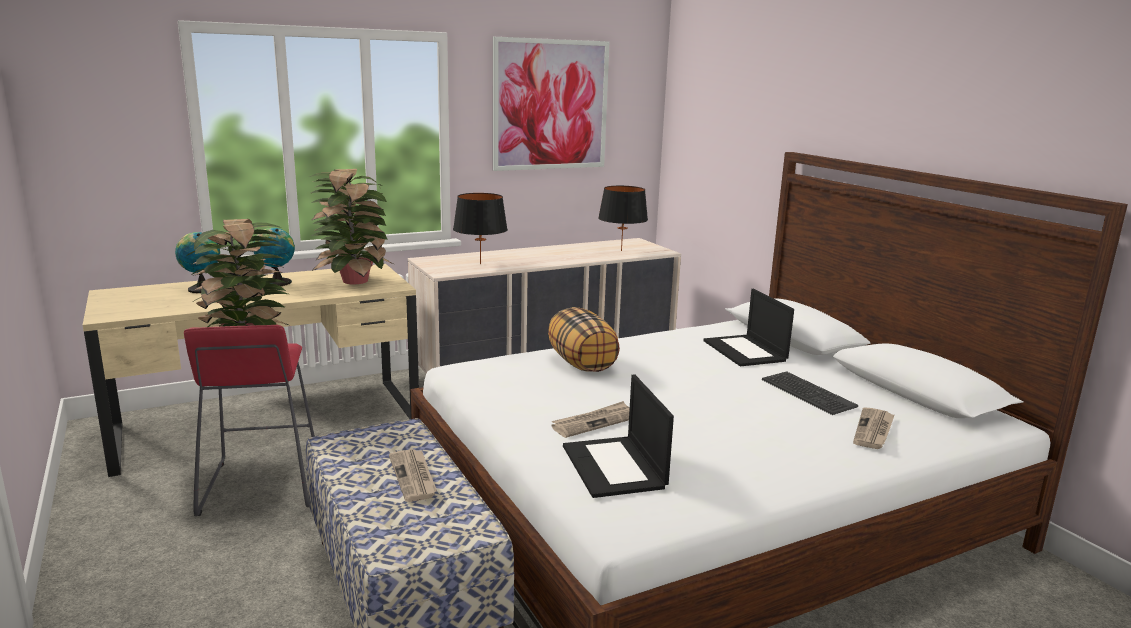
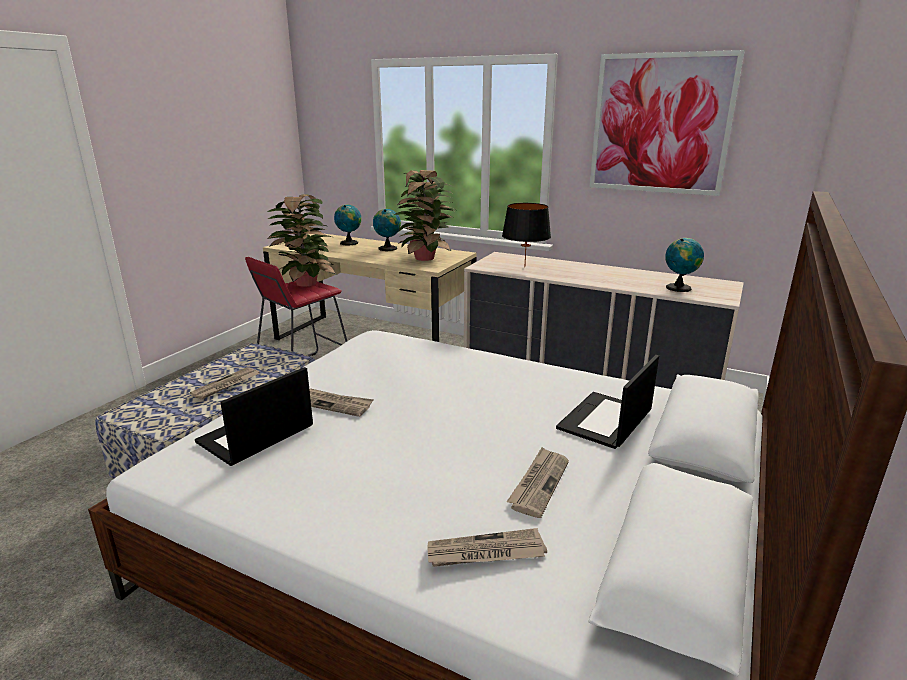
camera: 55 degrees right, 5 degrees up
pillow [548,307,620,372] -> none
black table lamp [598,186,648,251] -> globe [665,238,704,292]
keyboard [762,371,858,415] -> newspaper [507,447,569,518]

